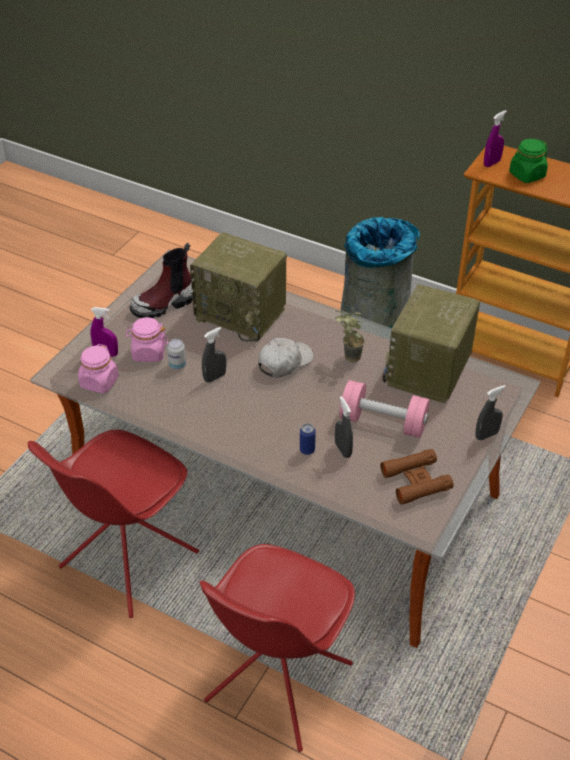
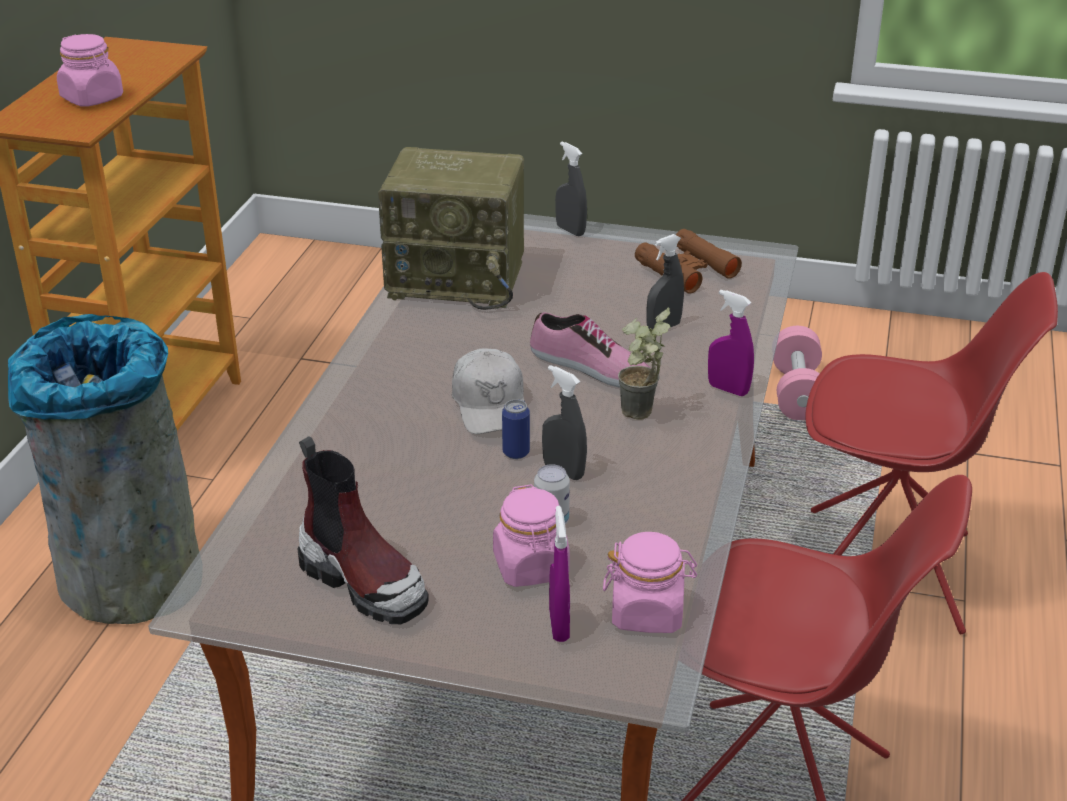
camera: 105 degrees left, 10 degrees down
radio [190,232,287,342] -> none
white cap [258,338,314,378] -> white cap turned 135 degrees counterclockwise [452,348,525,434]
can [300,423,316,455] -> can moved to [502,399,530,459]
potted plant [335,311,365,362] -> potted plant moved to [618,308,670,420]
pink dumbbell [339,380,430,438] -> pink dumbbell moved to [773,326,822,420]
purple spray bottle [484,110,507,167] -> purple spray bottle moved to [708,289,754,396]
green jar [509,139,548,183] -> pink jar [57,34,123,107]
none -> shoe [530,312,651,388]

